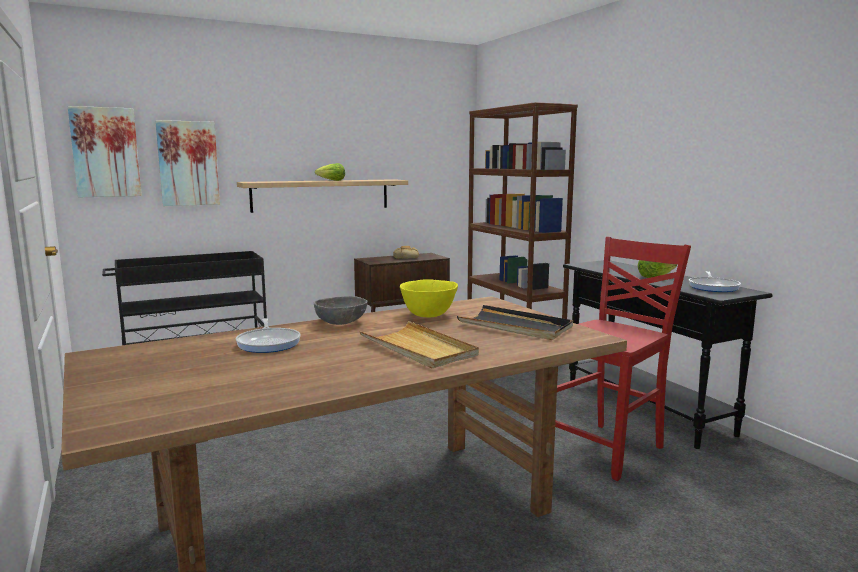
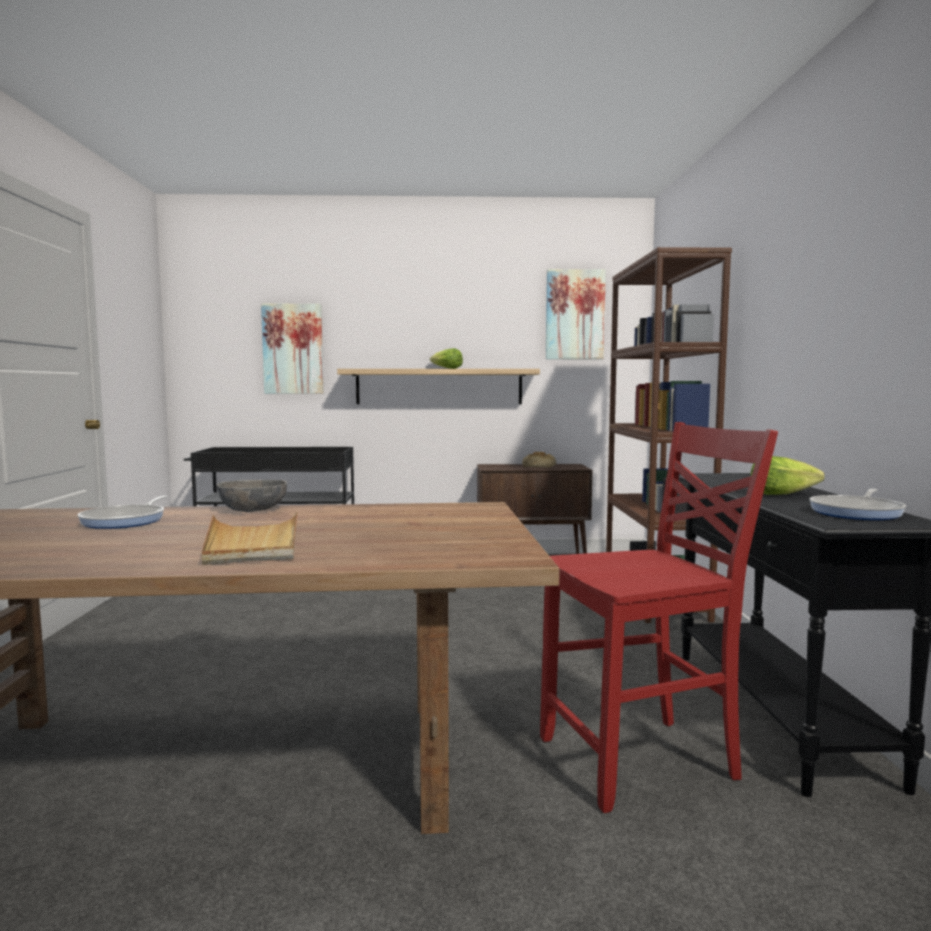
camera: 25 degrees right, 5 degrees down
picture [68,106,142,197] -> picture moved to [546,269,606,359]
yellow bowl [400,279,458,318] -> none
black tray [457,305,573,340] -> none

